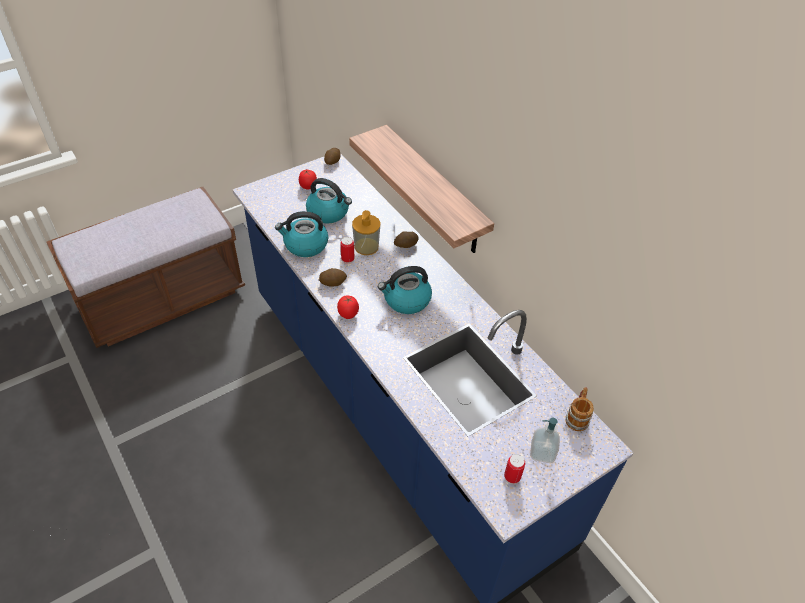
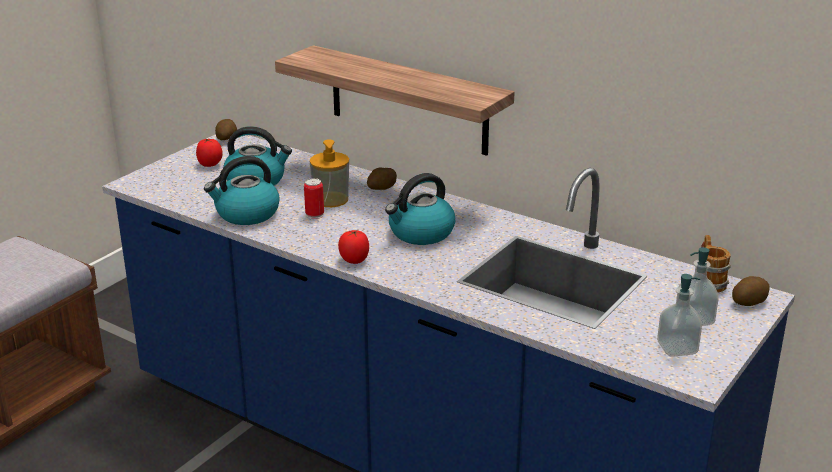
camera: 20 degrees left, 20 degrees down
potato [319,268,347,287] -> potato moved to [732,276,770,306]
can [504,454,525,484] -> soap dispenser [657,274,702,357]

